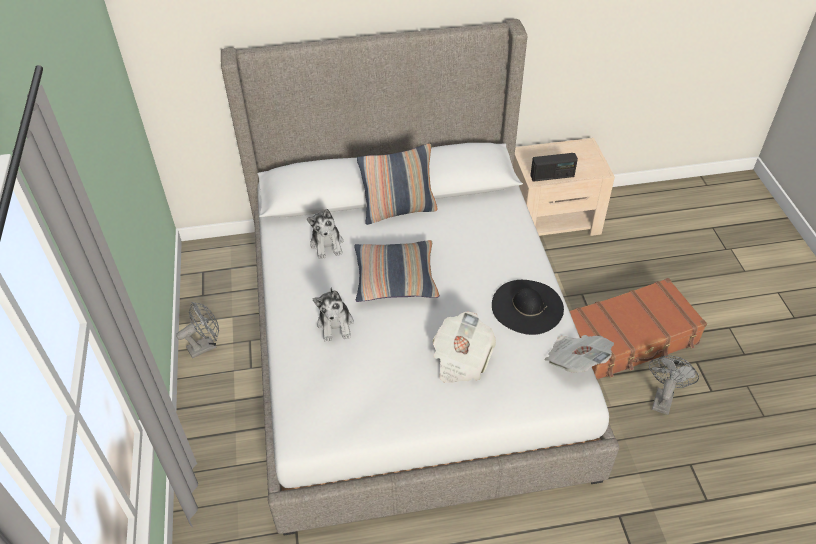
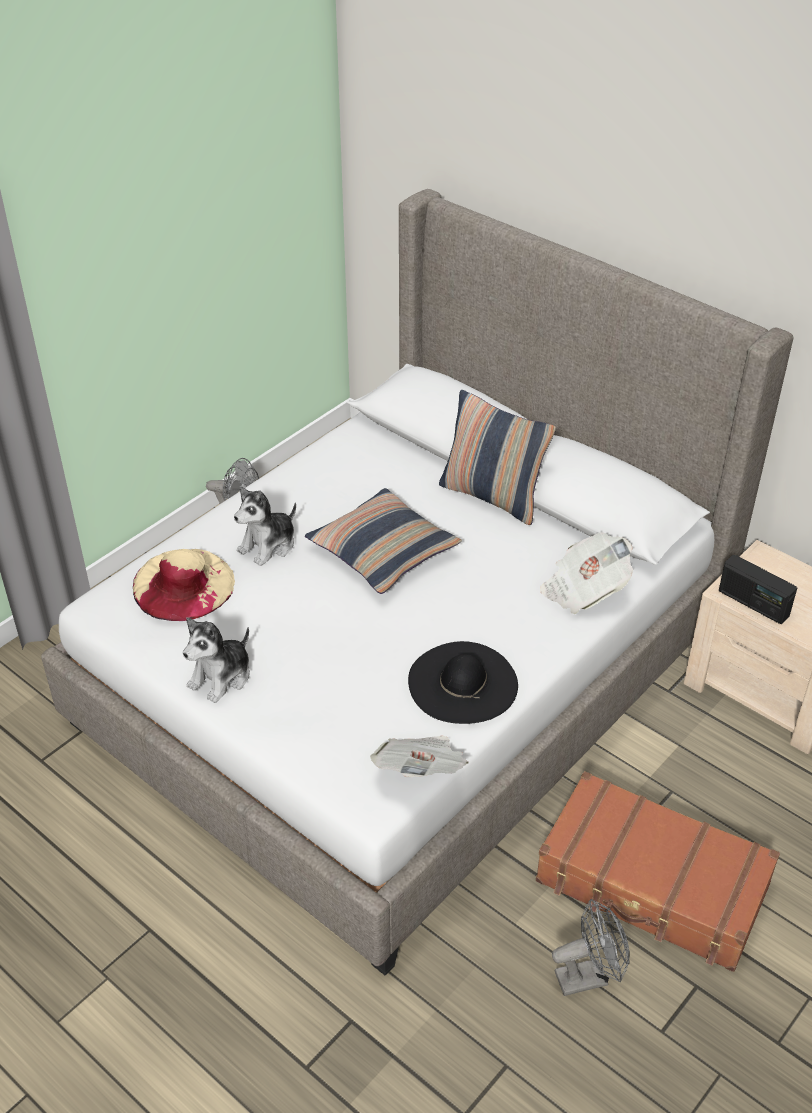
camera: 50 degrees right, 5 degrees down
plush toy [307,209,343,259] -> plush toy moved to [183,617,250,703]
newspaper [432,312,496,383] -> newspaper moved to [540,532,633,614]
none -> beige hat [133,549,235,621]

